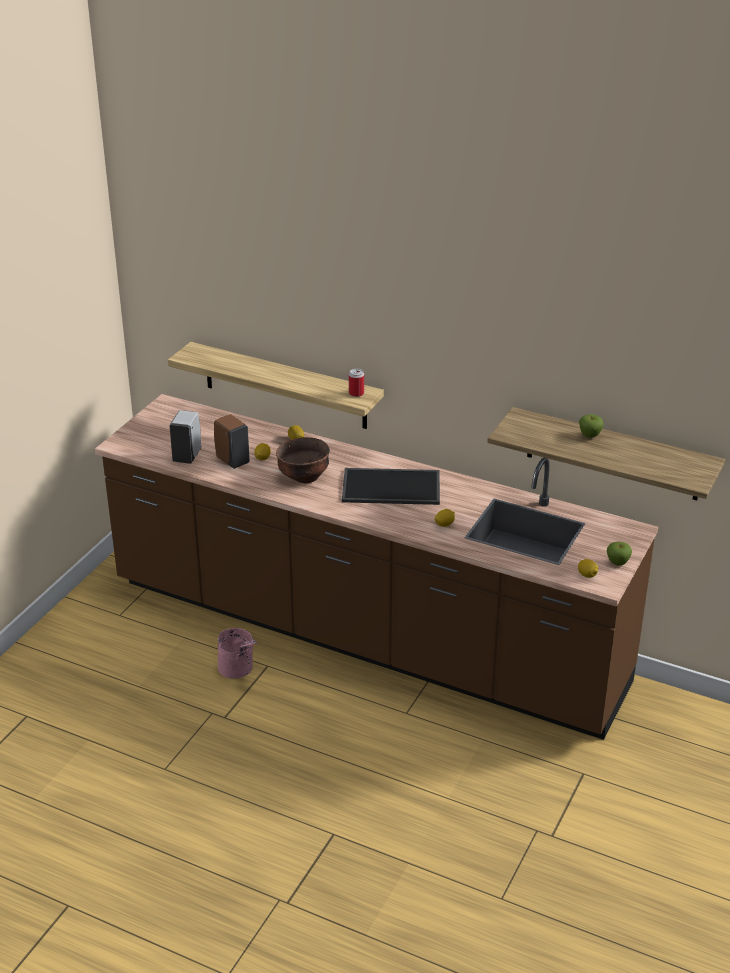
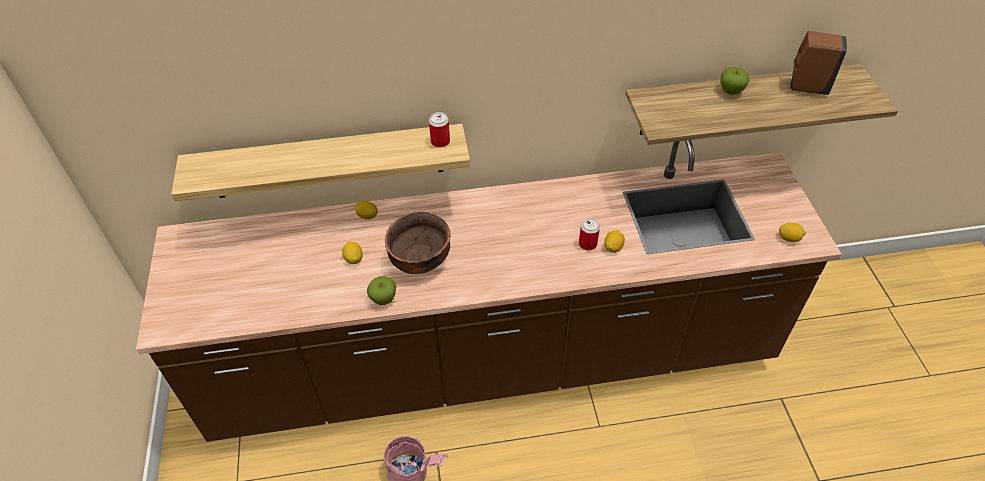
camera: 35 degrees left, 15 degrees up
white soap dispenser [169,410,201,464] -> none
brown soap dispenser [214,414,250,469] -> brown soap dispenser moved to [790,31,847,95]
tray [342,468,440,505] -> none
apple [607,542,632,566] -> apple moved to [367,276,396,305]
none -> can [579,218,600,251]

